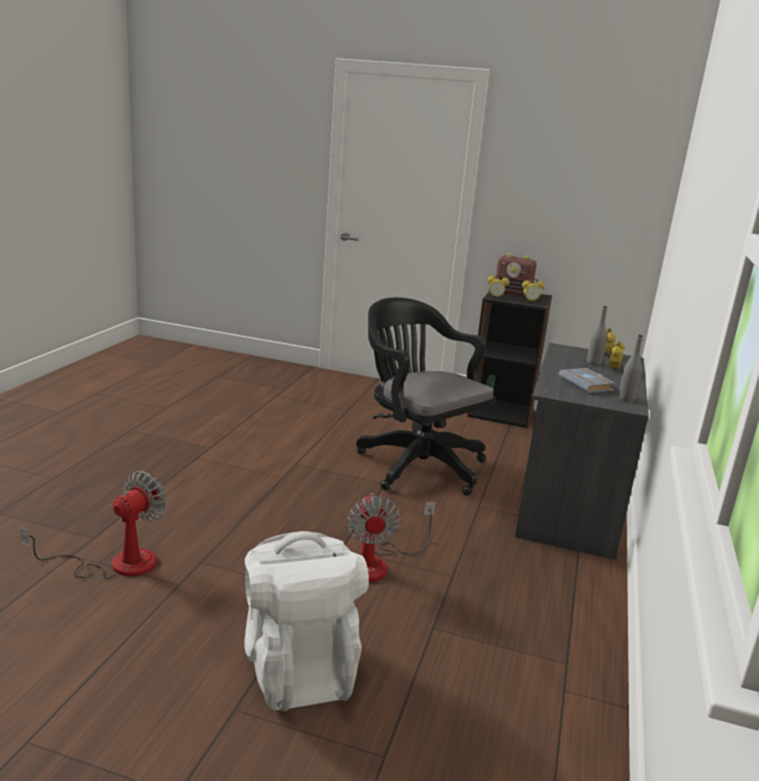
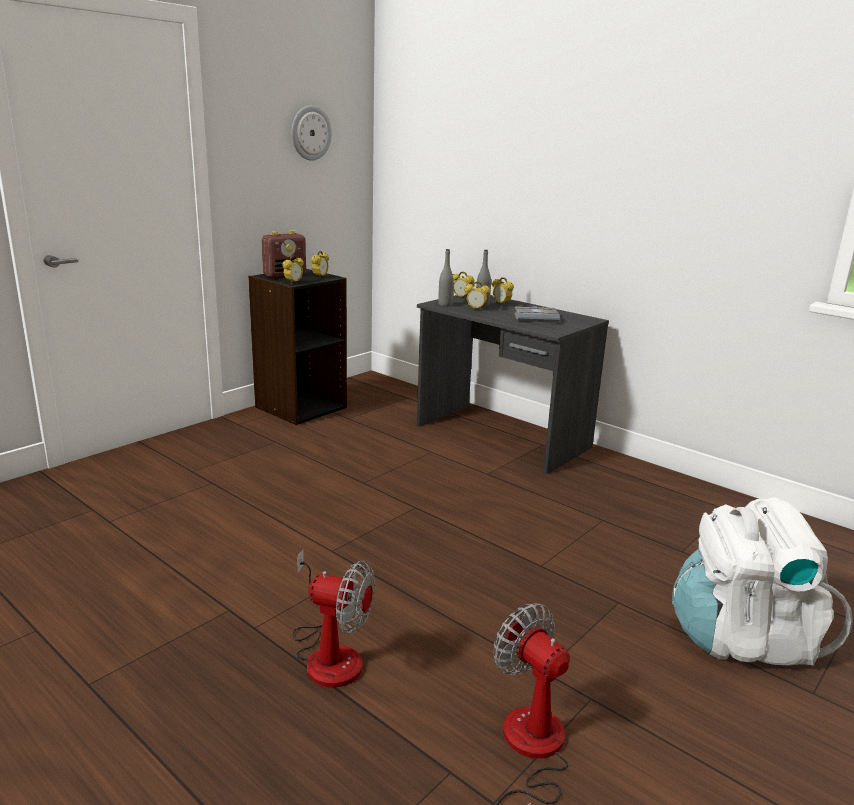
camera: 65 degrees left, 0 degrees up
fan [347,493,436,582] -> fan moved to [292,550,375,688]
black office chair [356,297,495,496] -> none
grey bottle [619,335,643,402] -> grey bottle moved to [438,249,454,306]
none -> wall clock [291,105,332,161]
none -> alarm clock [464,282,490,310]

